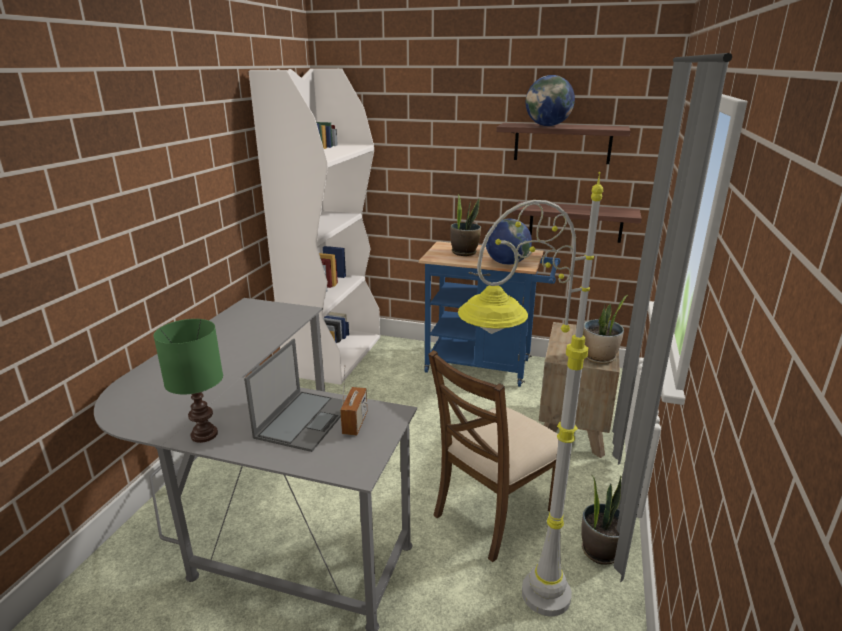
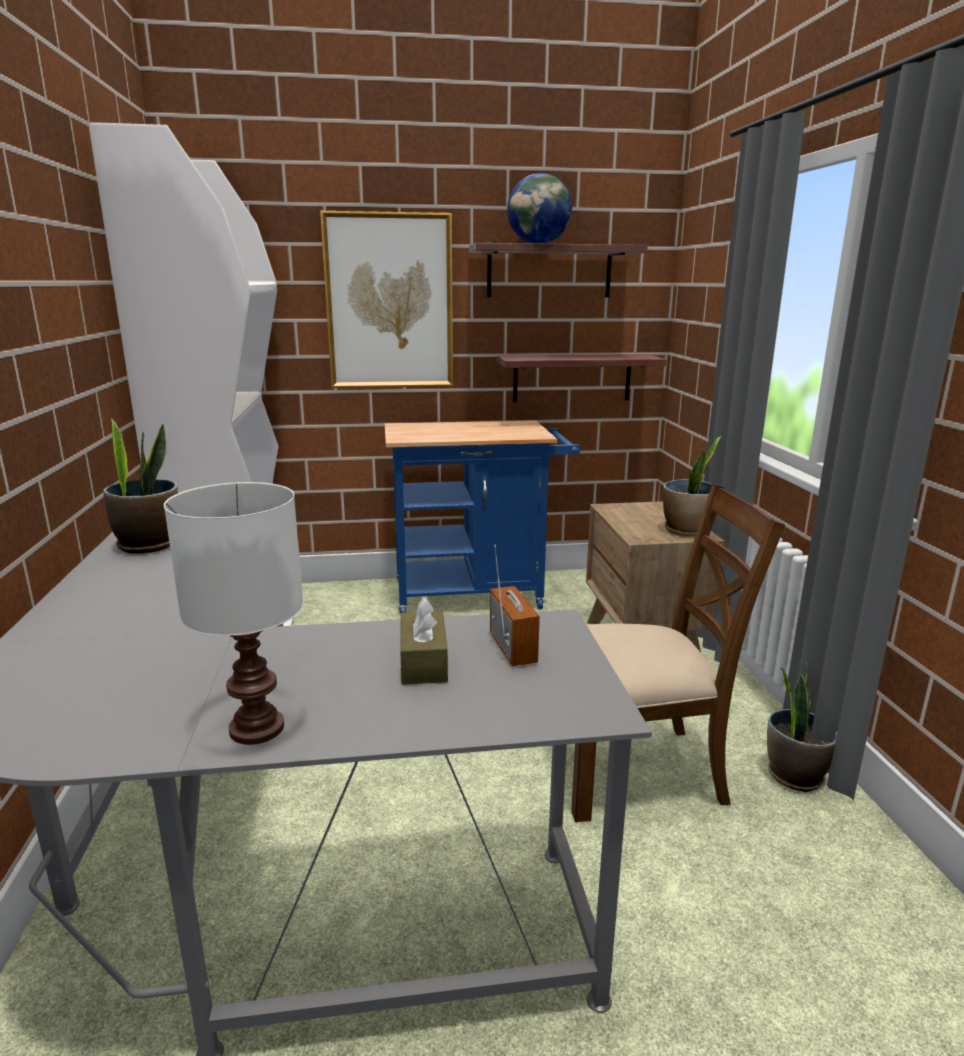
camera: 25 degrees left, 5 degrees down
green table lamp [153,319,223,443] -> white table lamp [164,482,303,745]
laptop [244,339,345,452] -> brown tissue box [400,597,448,685]
brown chair [428,350,559,562] -> brown chair turned 120 degrees counterclockwise [571,483,785,822]
potted plant [450,194,481,256] -> potted plant moved to [103,417,178,554]
grey floor lamp [458,172,603,617] -> none
globe [486,219,532,265] -> none
none -> picture [320,211,453,388]

